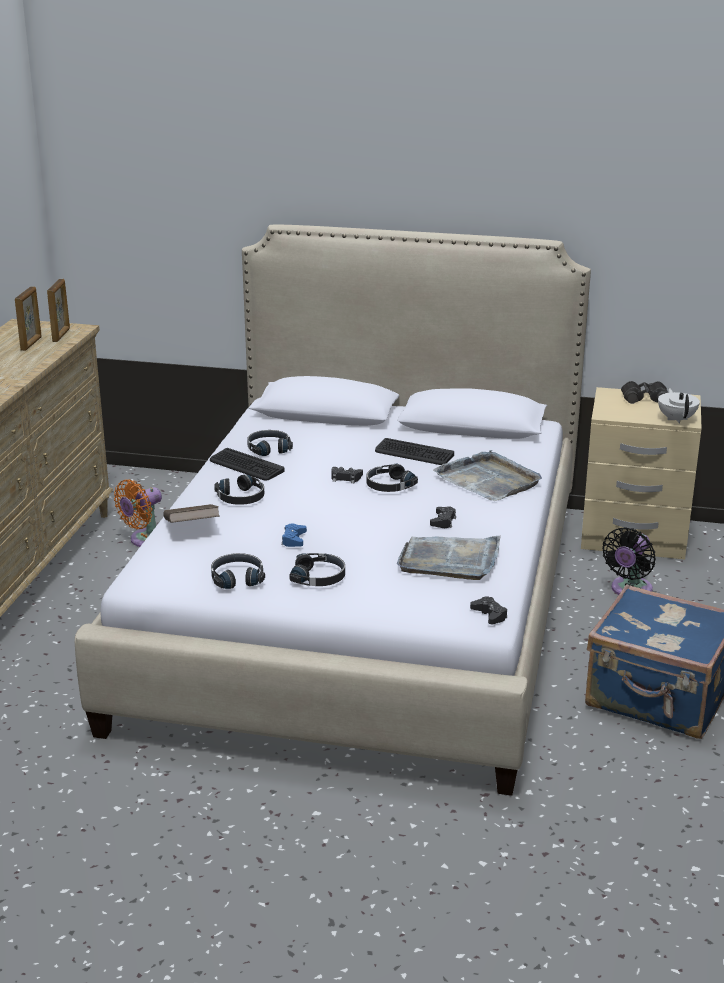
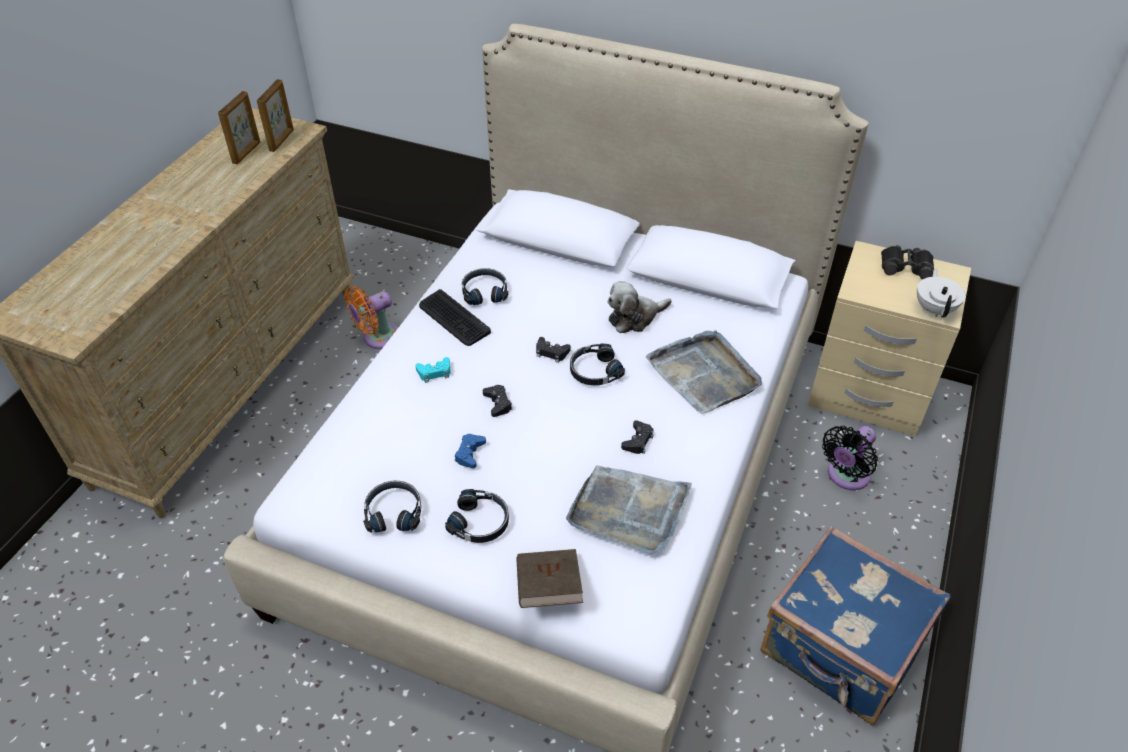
camera: 10 degrees right, 20 degrees up
brown book [163,504,220,523] -> brown book moved to [516,549,583,608]
black headphones [214,475,264,505] -> turquoise game controller [415,357,451,383]
keyboard [375,438,454,465] -> plush toy [607,281,671,333]
black game controller [470,597,507,624] -> black game controller moved to [483,385,513,417]

